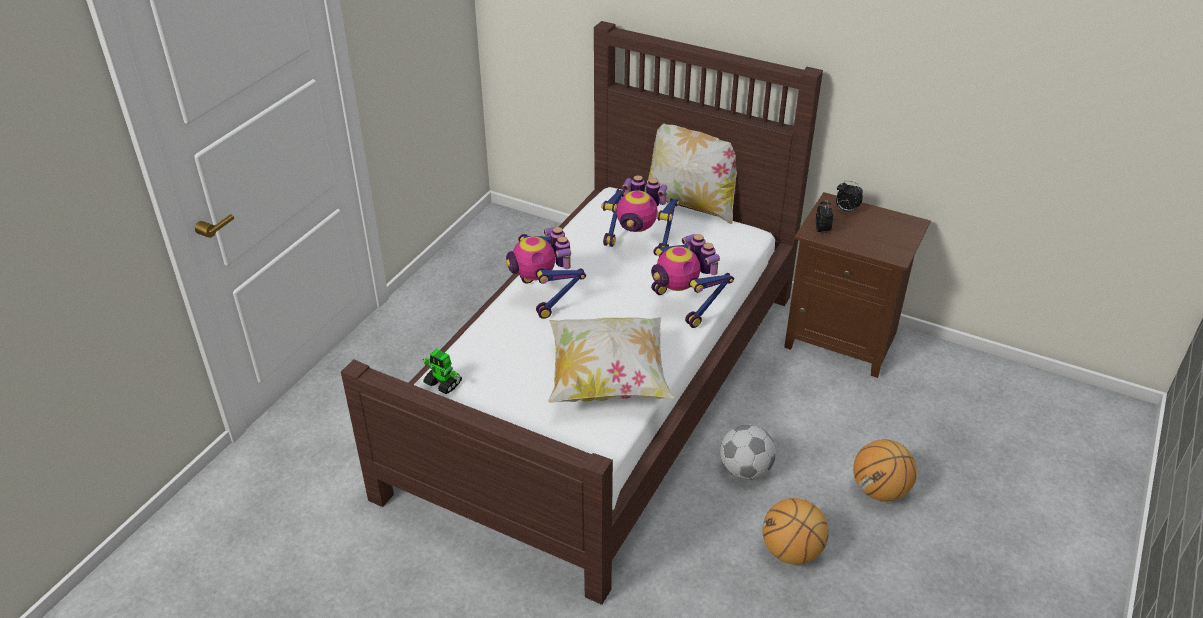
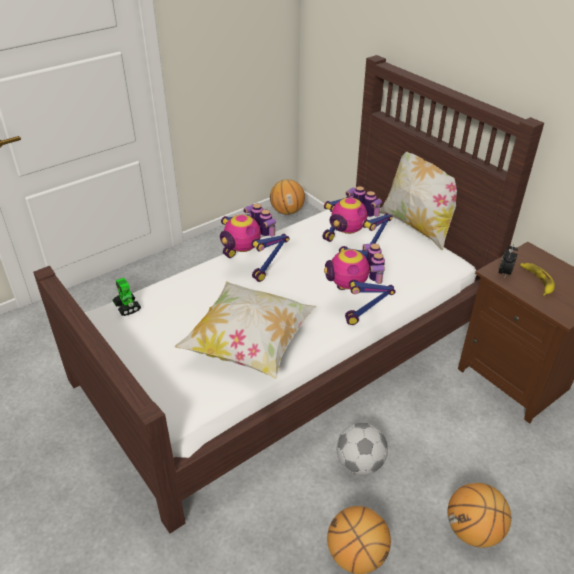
camera: 25 degrees right, 0 degrees up
toy robot [506,227,586,319] -> toy robot turned 45 degrees counterclockwise [220,204,290,282]
alarm clock [836,181,863,213] -> none
none -> basketball [270,179,305,215]
none -> banana [520,263,555,296]

